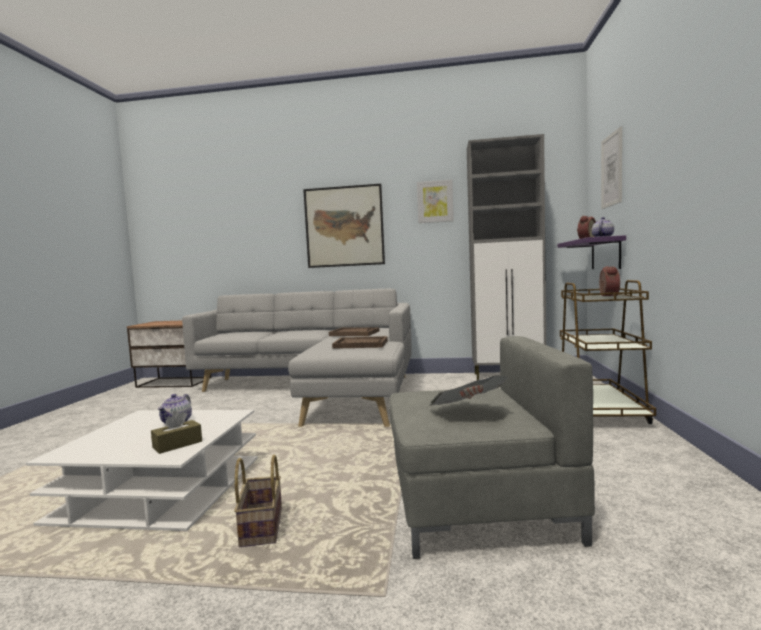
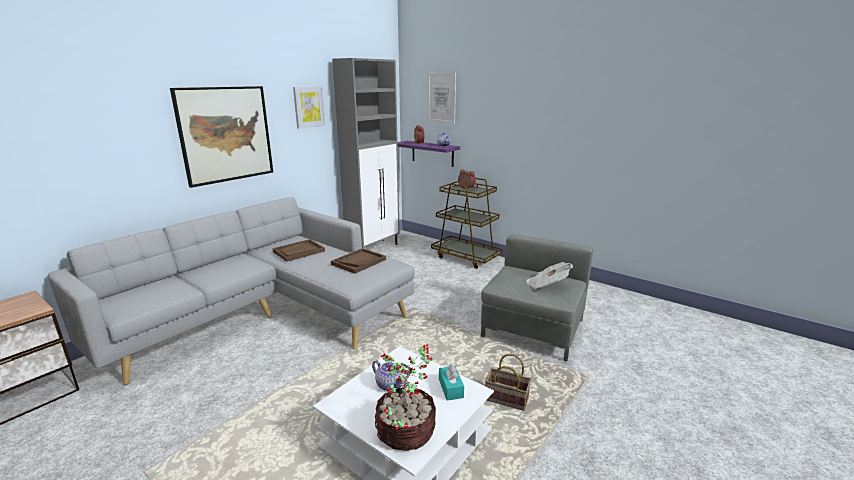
camera: 60 degrees left, 15 degrees up
brown tissue box [151,411,202,454] -> turquoise tissue box [439,363,464,401]
none -> potted plant [375,344,436,451]

